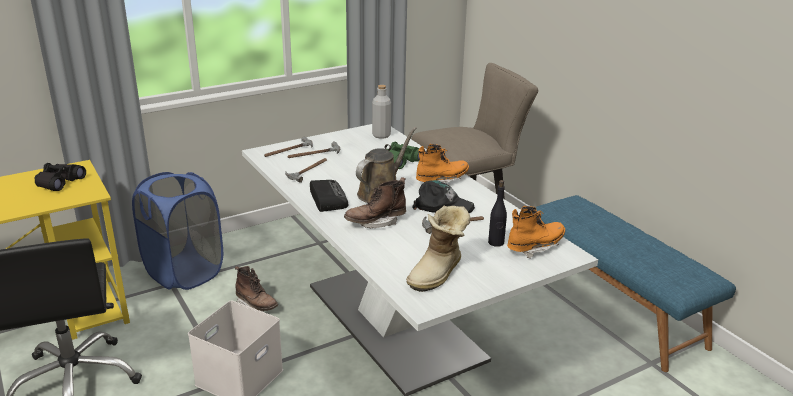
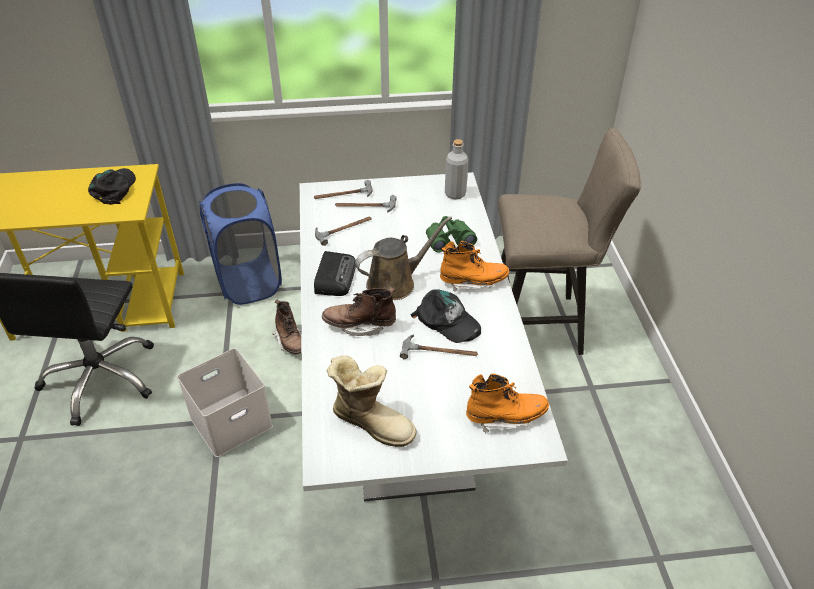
camera: 25 degrees right, 15 degrees up
black binoculars [35,163,86,191] -> black cap [88,168,136,205]
boot [406,205,471,292] -> boot turned 120 degrees counterclockwise [326,355,417,447]
black bottle [488,180,507,247] -> none
blue bench [536,195,736,372] -> none

